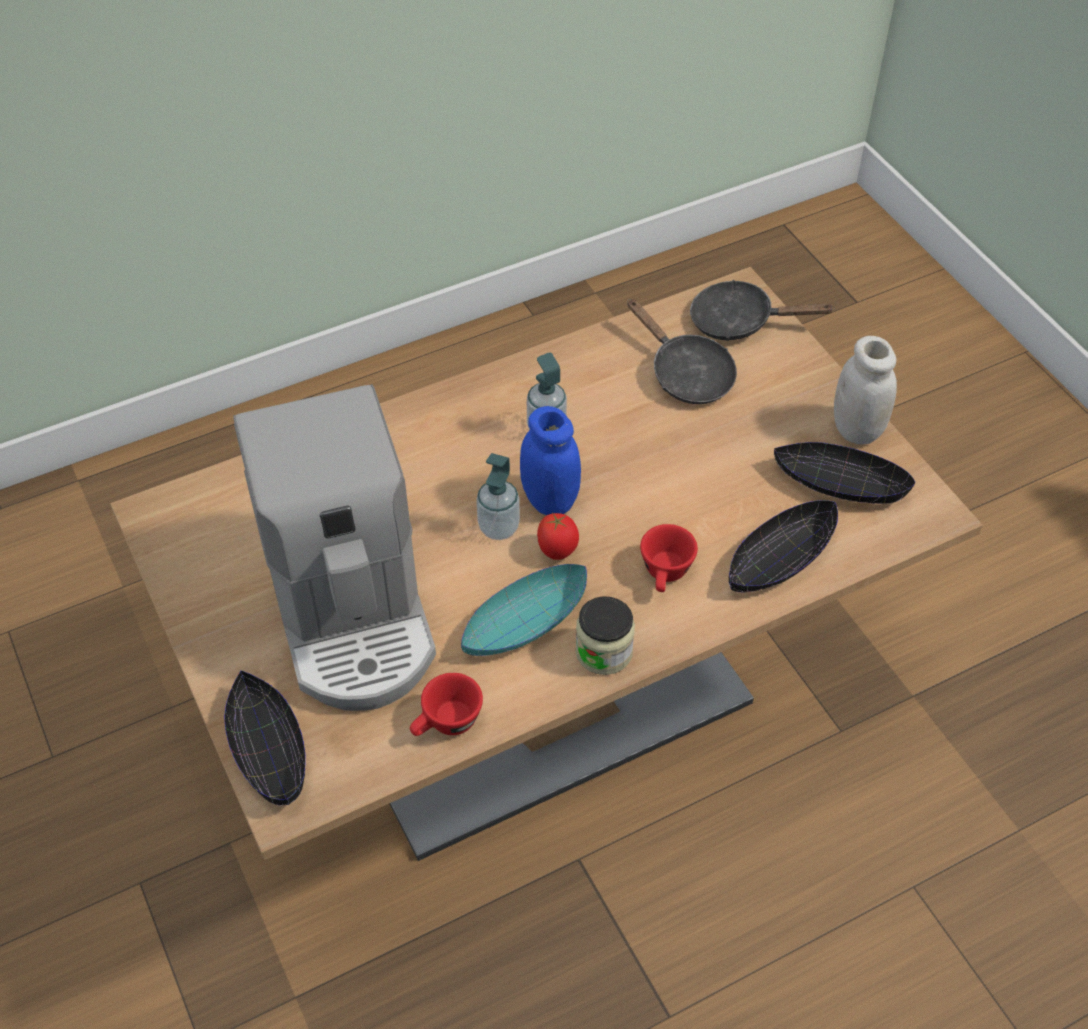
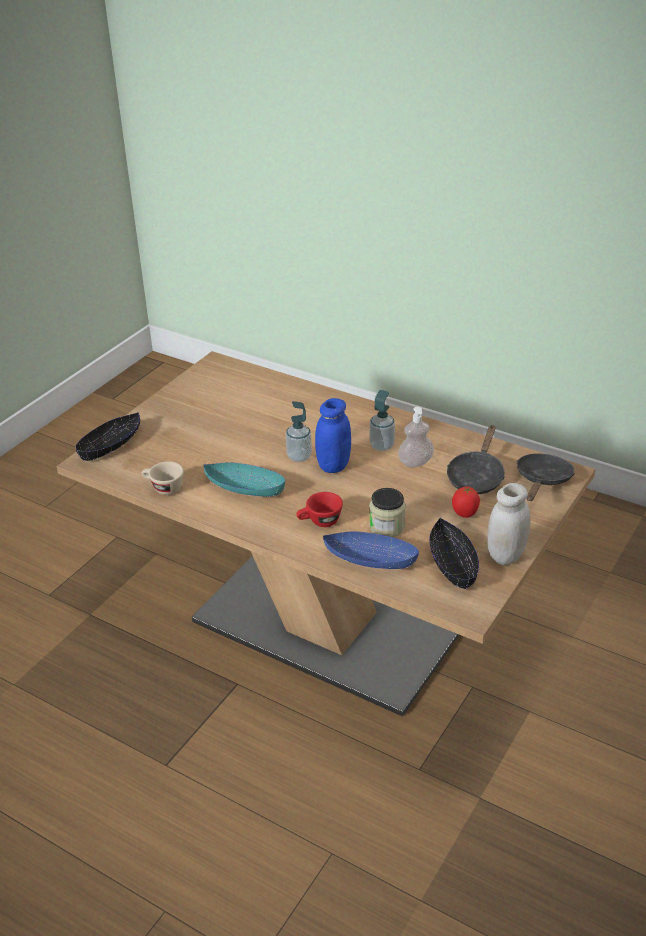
camera: 60 degrees right, 15 degrees down
coffee machine [233,384,436,711] -> none
red cup [410,673,483,736] -> beige cup [141,462,184,495]
tomato [537,513,579,560] -> tomato moved to [452,486,480,518]
jar [575,596,635,675] -> jar moved to [369,488,406,537]
black frying pan [690,280,835,341] -> black frying pan turned 45 degrees clockwise [516,454,575,501]
black bowl [729,500,838,592] -> blue bowl [323,532,419,569]
none -> soap dispenser [398,407,434,467]

